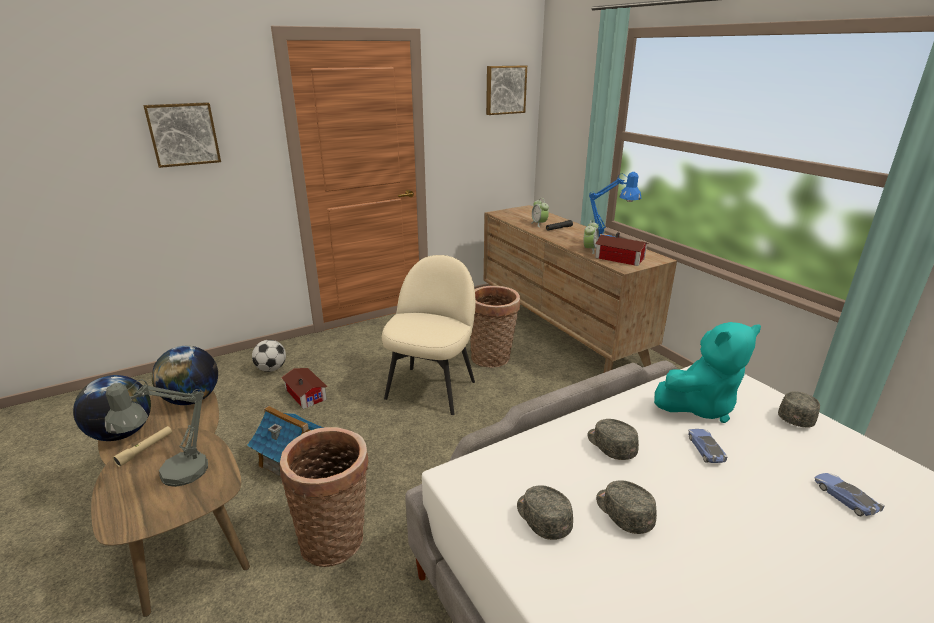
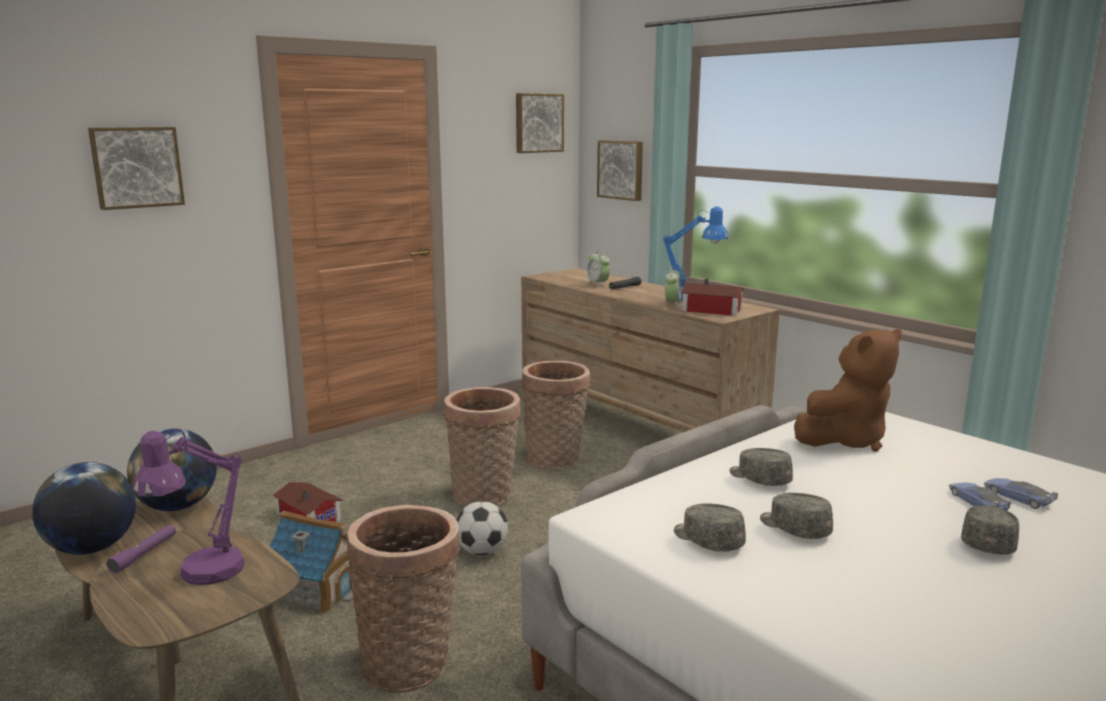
camera: 10 degrees left, 10 degrees down
grey table lamp [105,379,208,487] -> purple table lamp [132,429,245,585]
beige flashlight [113,426,172,467] -> purple flashlight [107,525,176,574]
football [252,340,286,372] -> football moved to [457,501,508,555]
beige chair [382,255,476,415] -> basket [443,387,521,506]
turquoise plush toy [654,322,761,423] -> brown plush toy [794,329,902,452]
toy car [688,429,727,463] -> toy car moved to [949,482,1011,511]
grey cap [778,391,820,428] -> grey cap moved to [961,505,1019,555]
none -> picture [597,140,643,201]

